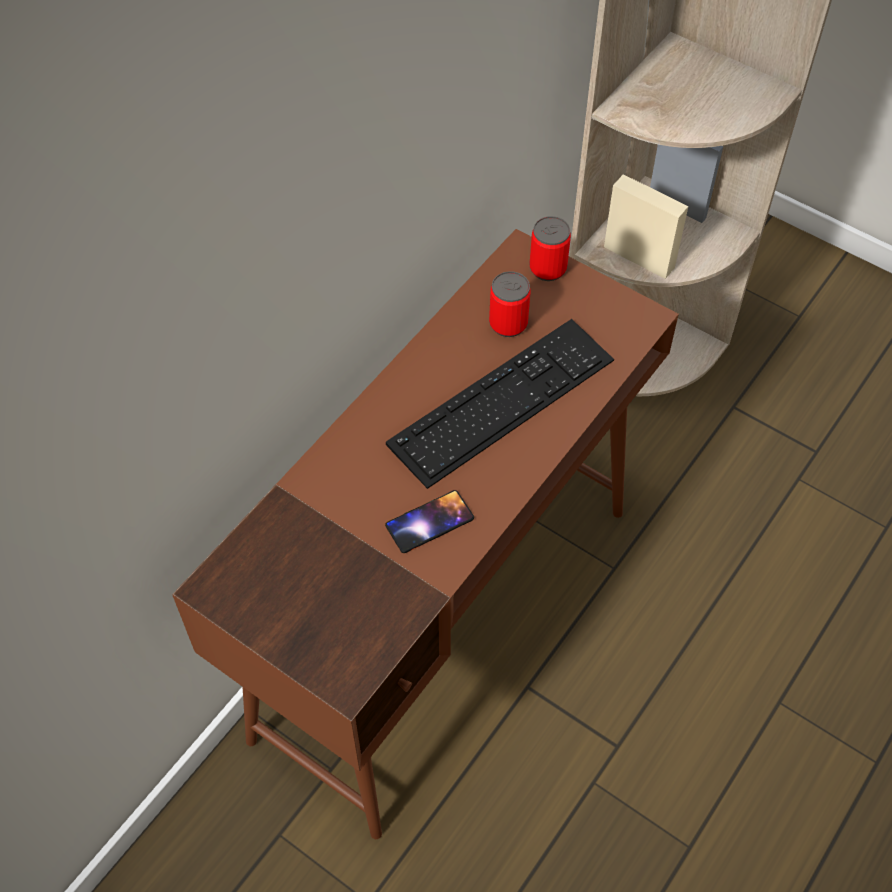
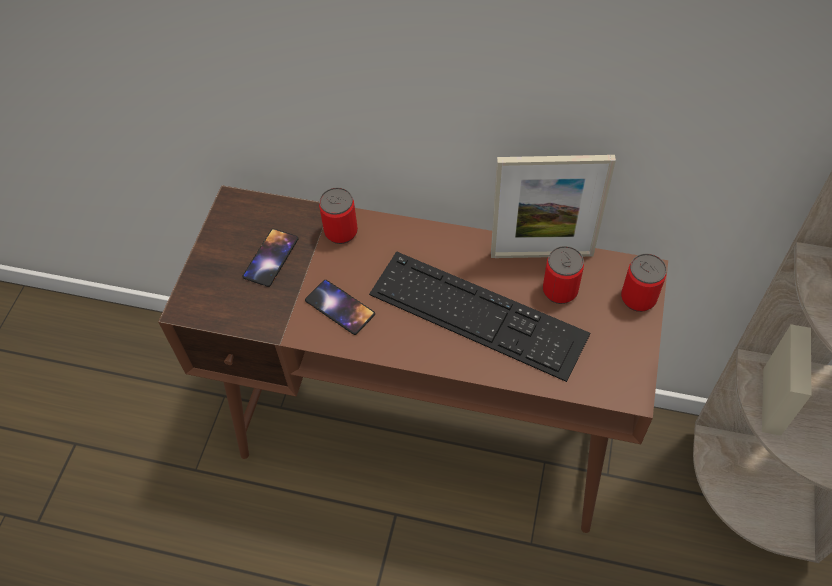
camera: 70 degrees right, 0 degrees up
none -> phone [242,229,299,287]
none -> can [319,188,358,244]
none -> picture frame [491,155,616,258]

